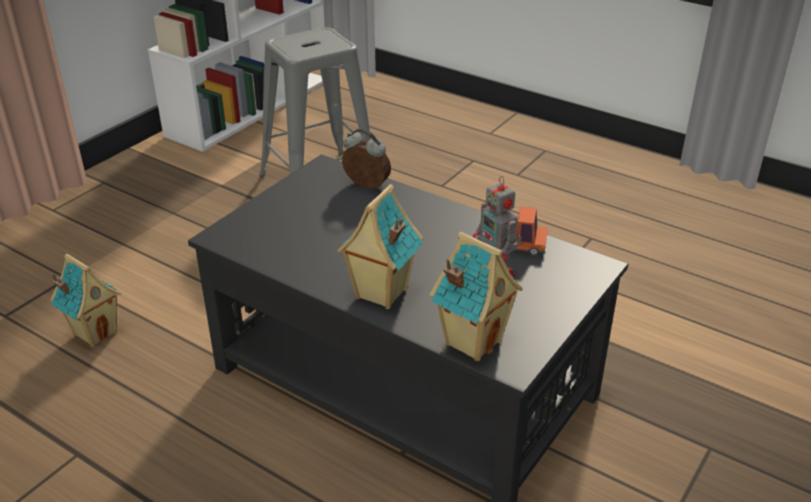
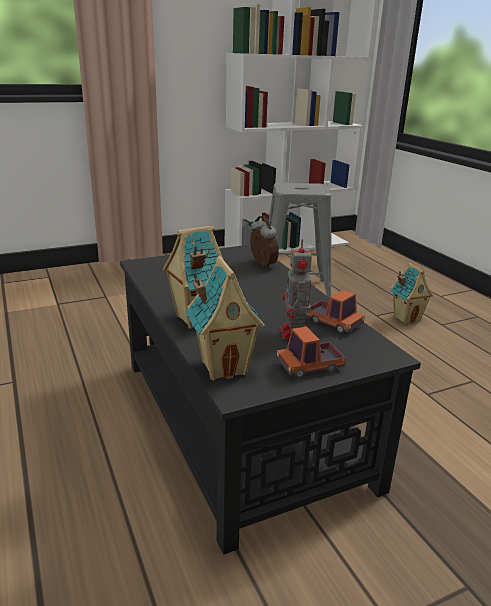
camera: 30 degrees right, 10 degrees down
toy house [51,254,121,347] -> toy house moved to [390,263,433,324]
none -> toy truck [277,327,346,378]

